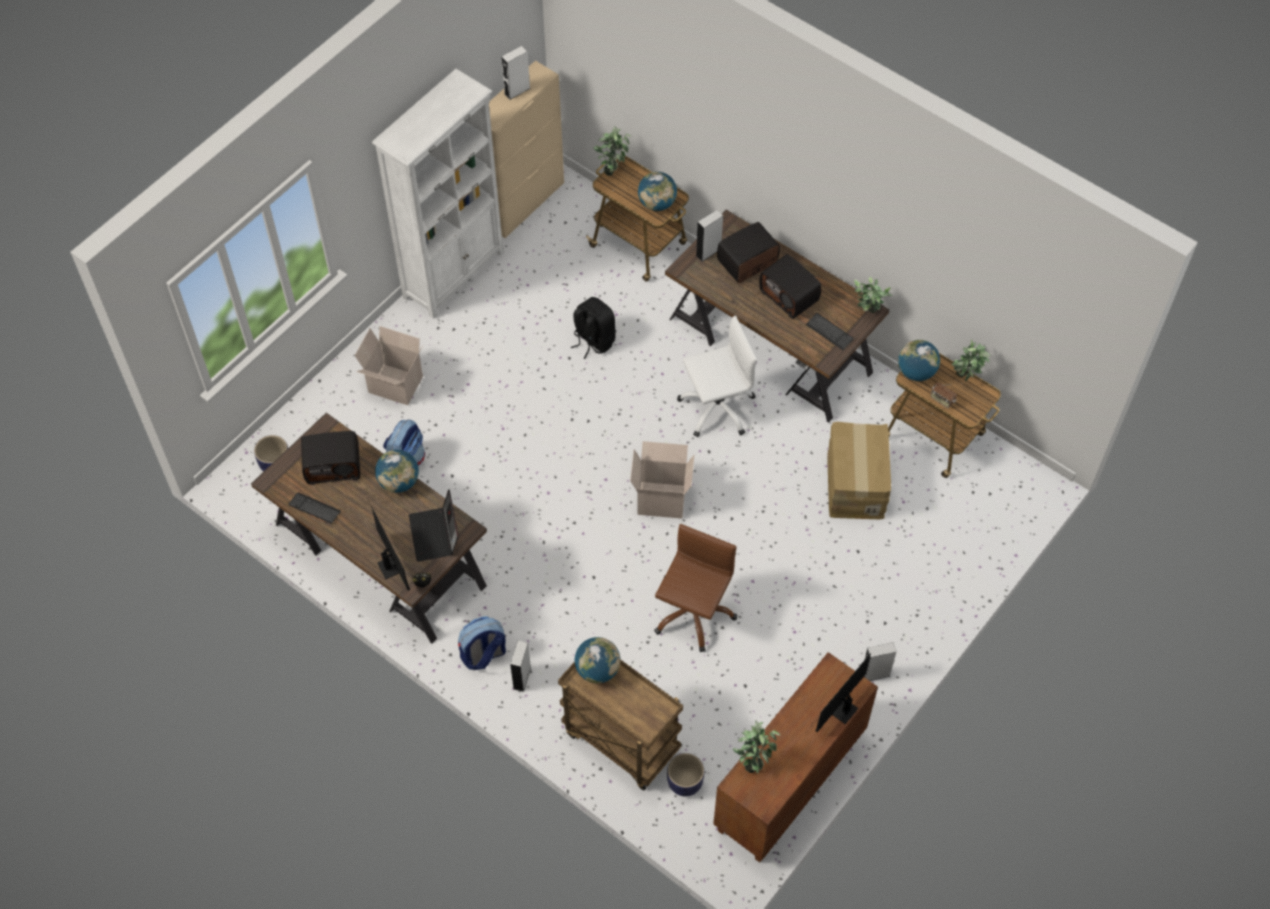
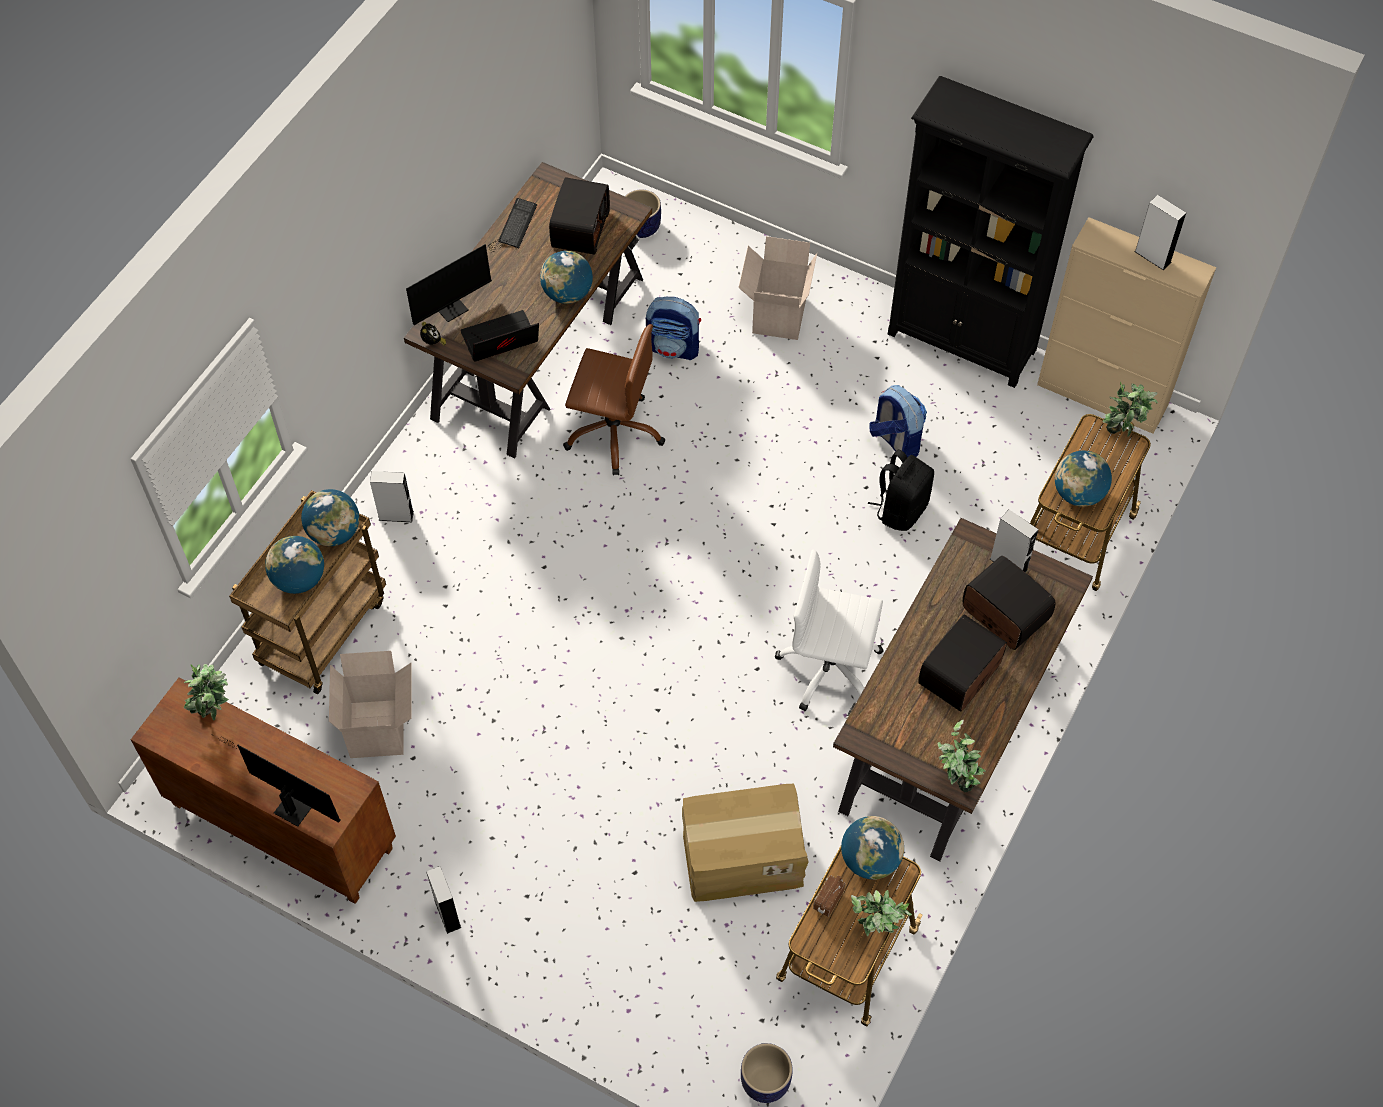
camera: 80 degrees right, 0 degrees up
radio [301,431,360,485] -> radio turned 150 degrees counterclockwise [549,177,610,255]
white bookcase [372,69,504,319] -> black bookcase [888,76,1094,388]
backpack [458,616,506,670] -> backpack moved to [869,385,927,458]
cardboard box [630,441,695,519] -> cardboard box moved to [329,651,412,758]
brown office chair [654,524,737,652] -> brown office chair moved to [563,324,665,475]
planter [667,753,704,796] -> planter moved to [741,1043,793,1103]
white office chair [677,316,757,437] -> white office chair turned 135 degrees clockwise [775,550,884,711]
keyboard [806,313,854,350] -> none
none -> globe [265,536,324,594]

